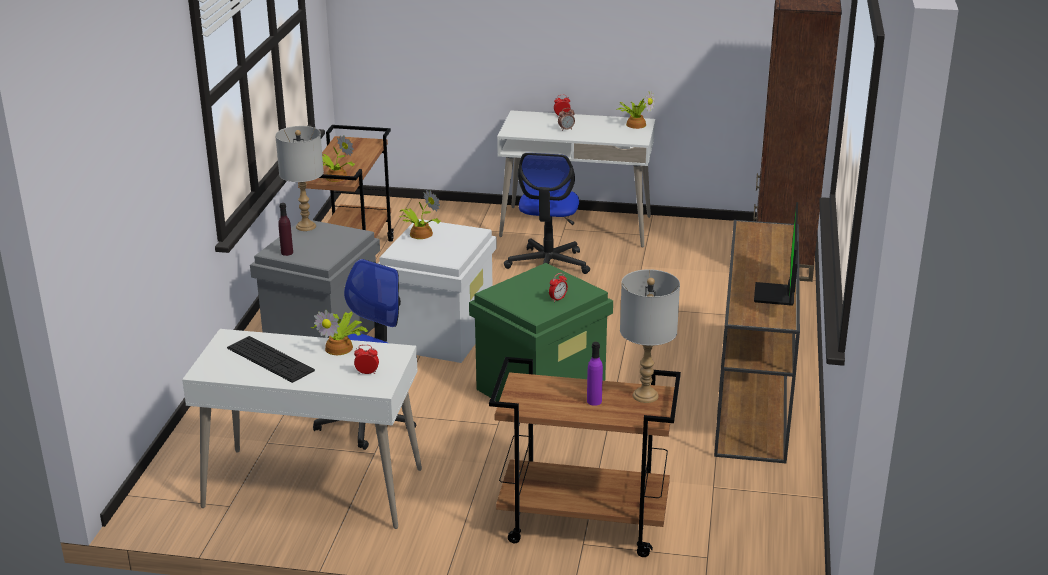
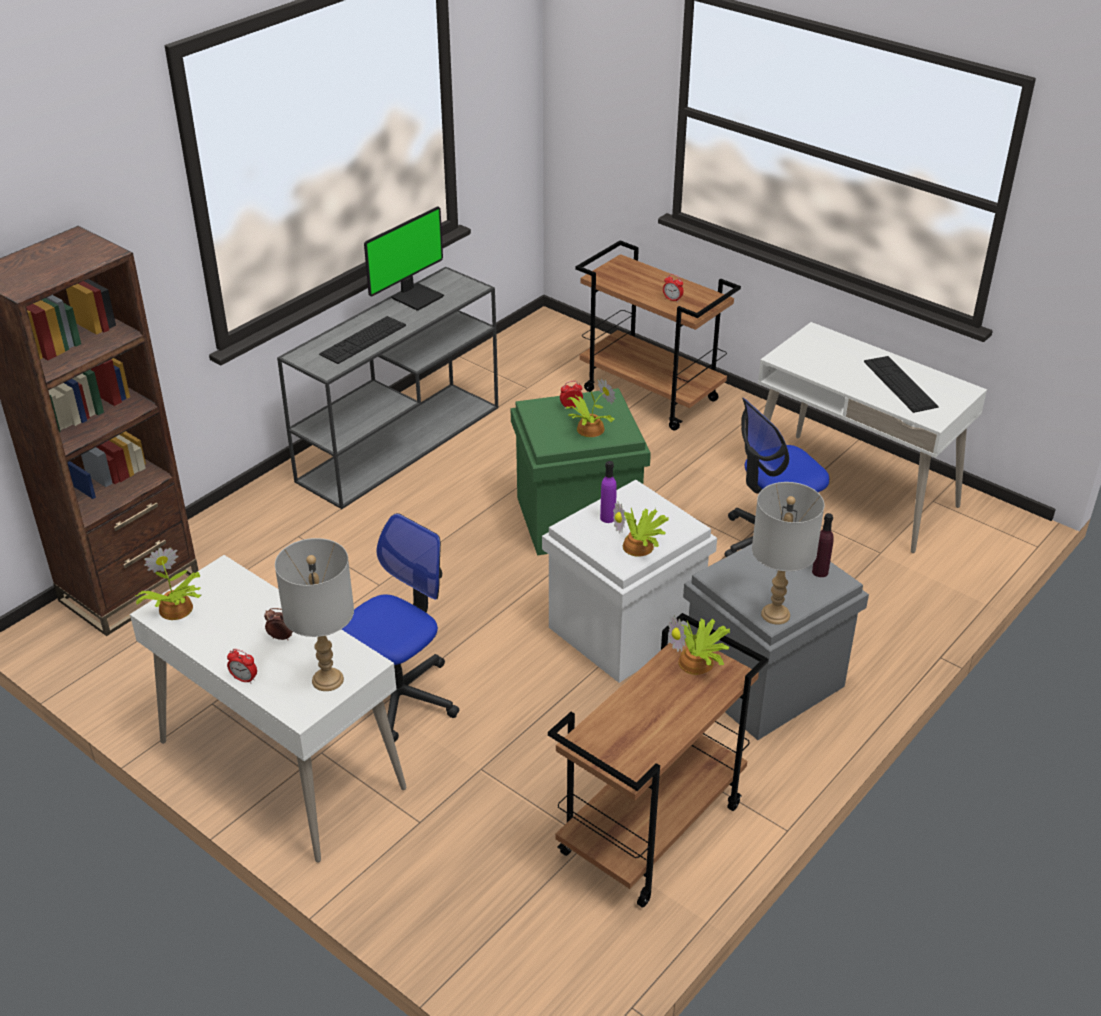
camera: 150 degrees left, 10 degrees up
potted plant [311,310,368,355] -> potted plant moved to [566,378,616,437]
alarm clock [354,344,379,374] -> alarm clock moved to [663,274,684,302]
purple bottle [587,342,603,406] -> purple bottle moved to [600,461,617,523]
grey table lamp [620,269,680,403] -> grey table lamp moved to [275,538,354,691]
brown console table [714,220,800,463] -> grey console table [277,267,498,509]
none -> keyboard [319,316,406,364]

